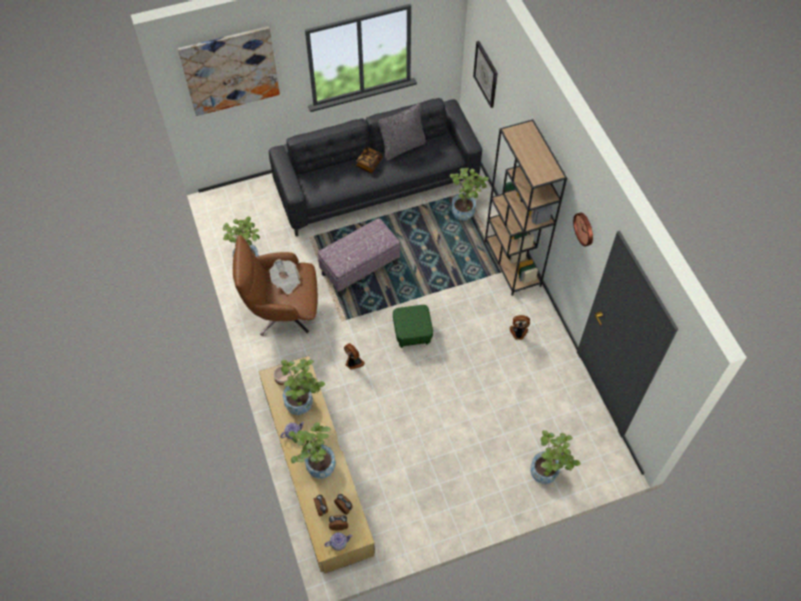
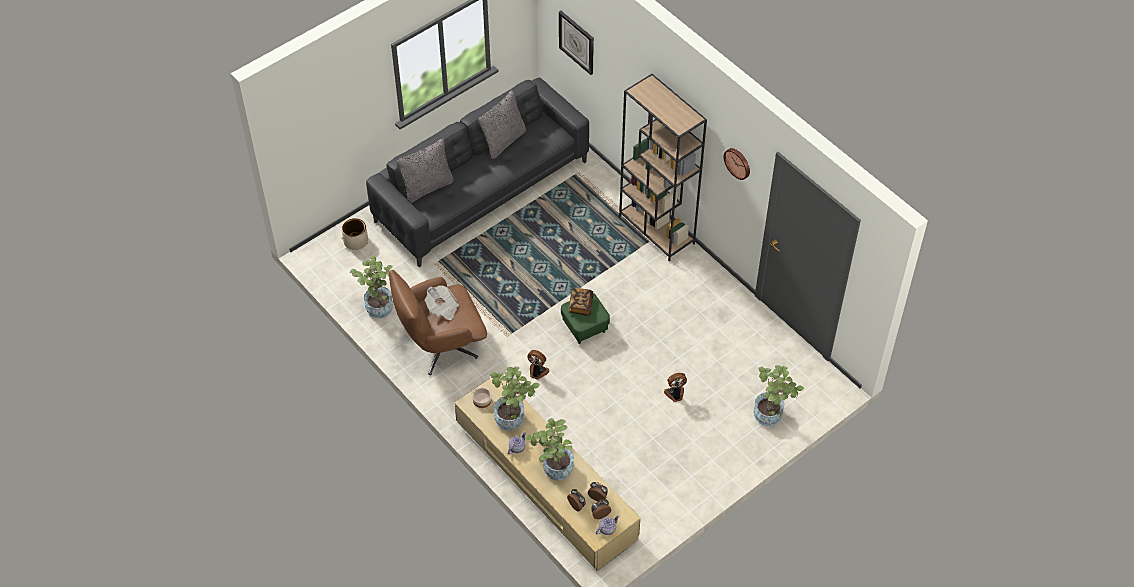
camera: 20 degrees left, 5 degrees down
picture [178,26,280,116] -> none
ottoman [318,218,400,297] -> none
book [356,147,382,173] -> book moved to [569,287,594,316]
potted plant [449,168,489,220] -> none
fan [509,315,530,340] -> fan moved to [664,373,687,402]
none -> beige planter [342,218,368,250]
none -> grey pillow [397,138,453,203]

